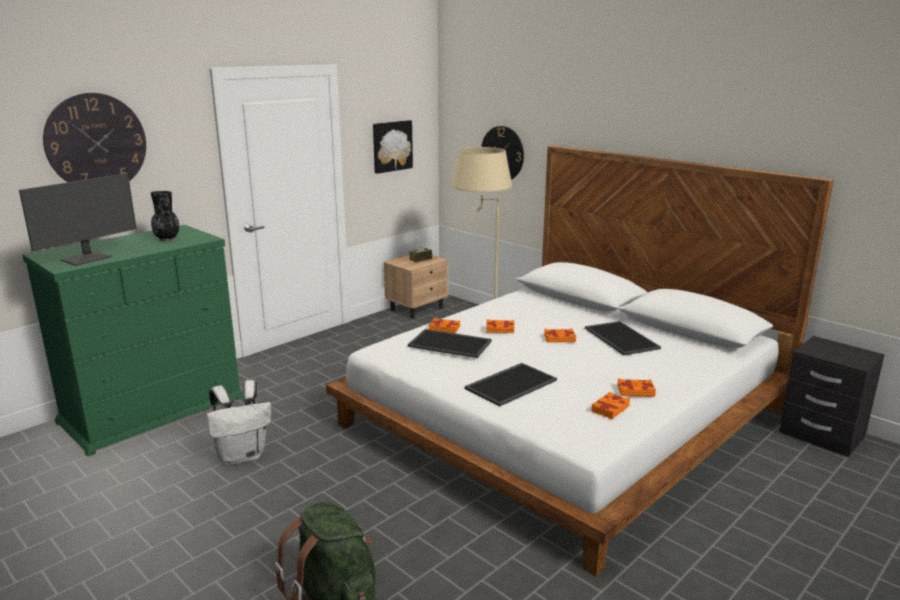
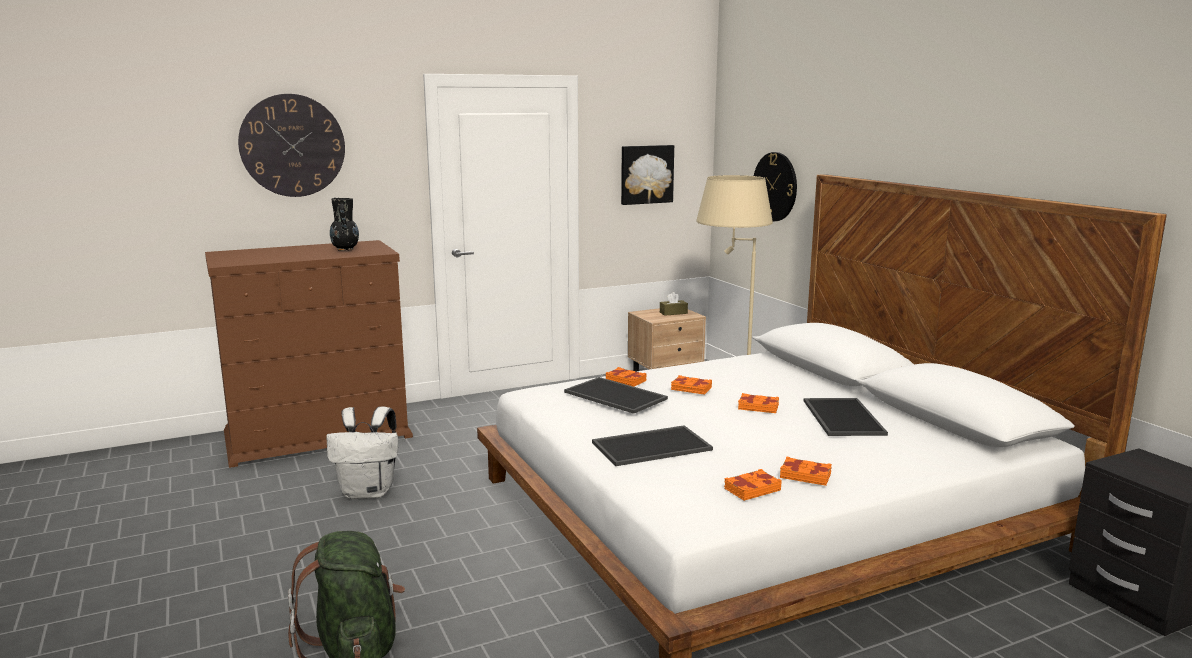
camera: 20 degrees right, 5 degrees down
monitor [19,173,137,266] -> none
green dresser [22,225,244,456] -> brown dresser [205,240,413,468]

